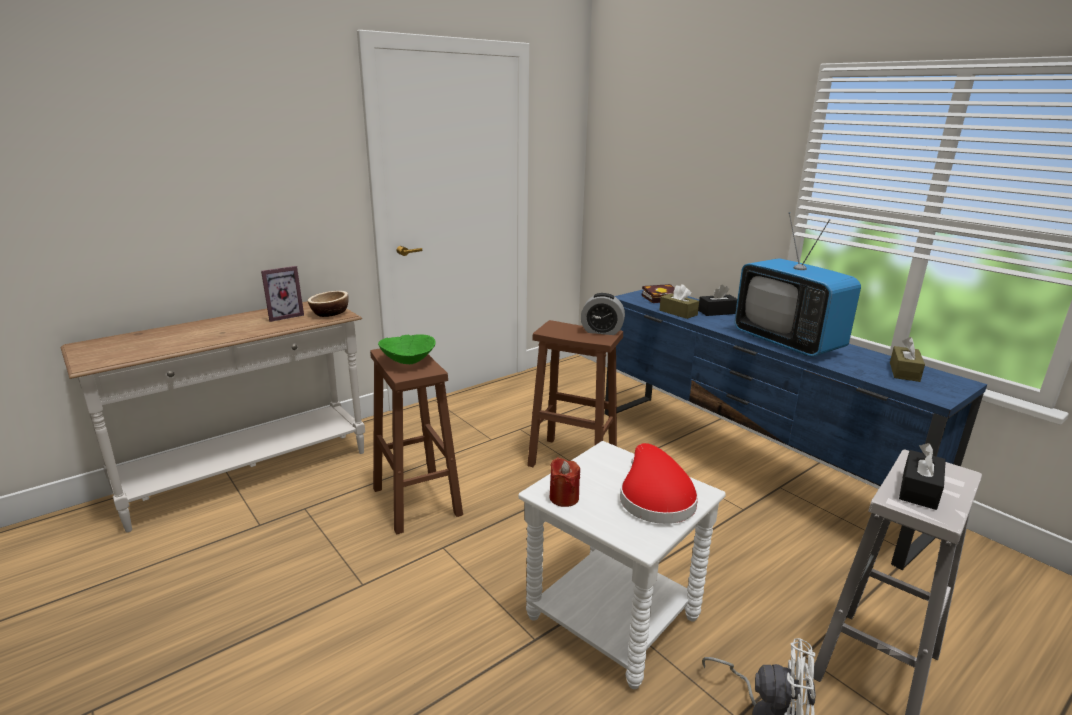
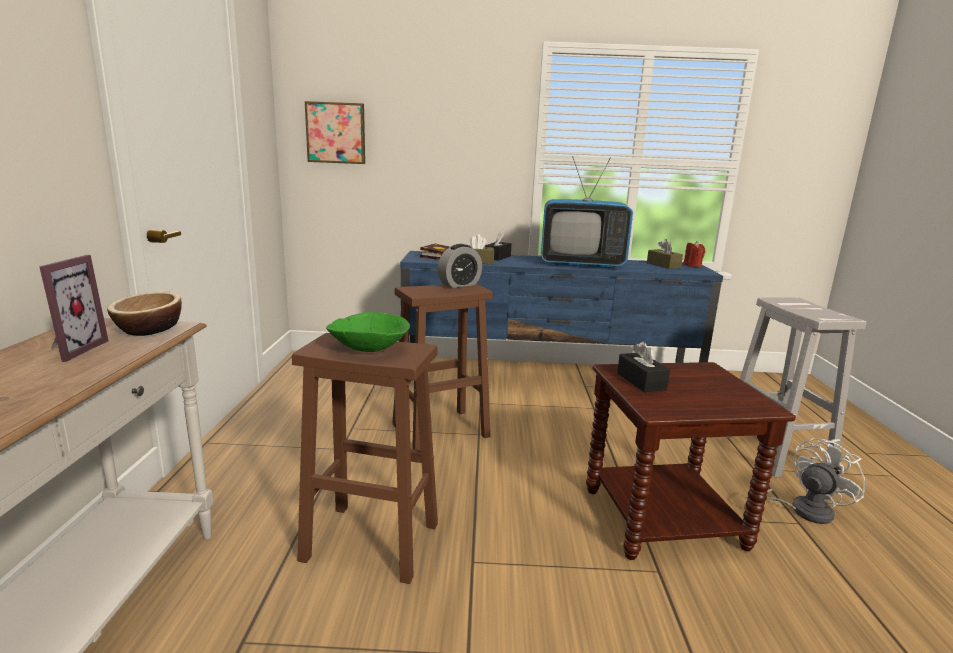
camera: 50 degrees left, 5 degrees down
white side table [518,441,726,689] -> brown side table [586,362,796,560]
red candle [550,458,580,507] -> red candle moved to [683,241,705,267]
red hat [620,443,698,524] -> none
black tissue box [899,443,946,510] -> black tissue box moved to [617,341,670,392]
none -> picture [305,101,365,164]

